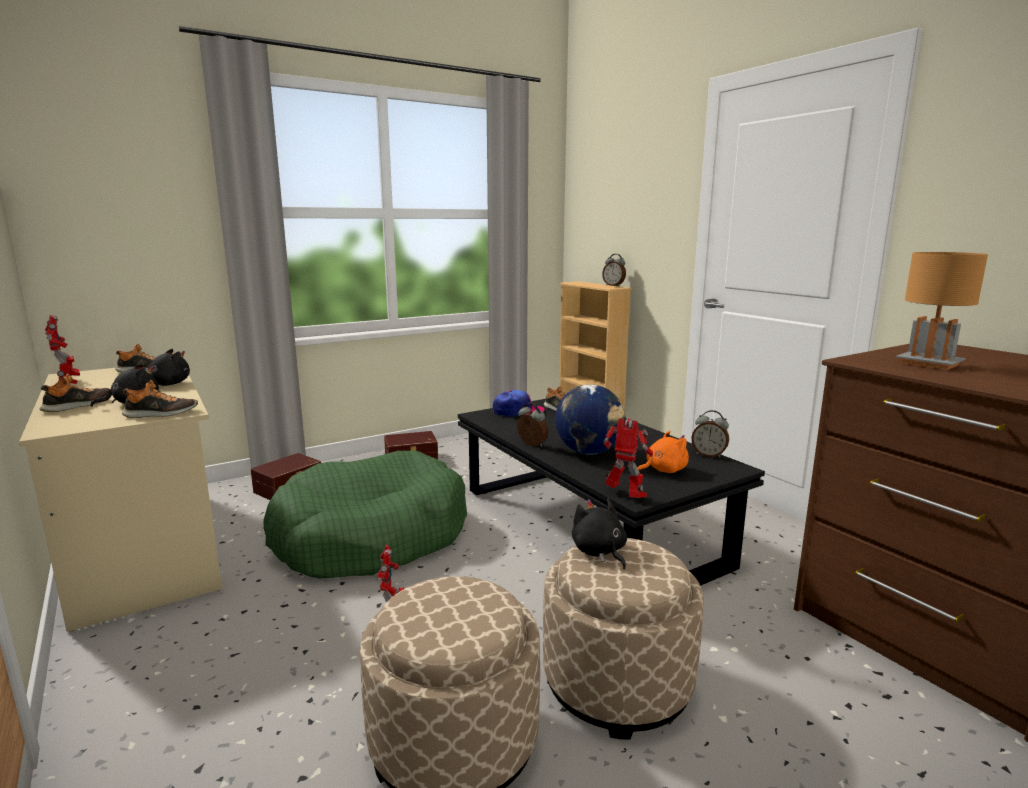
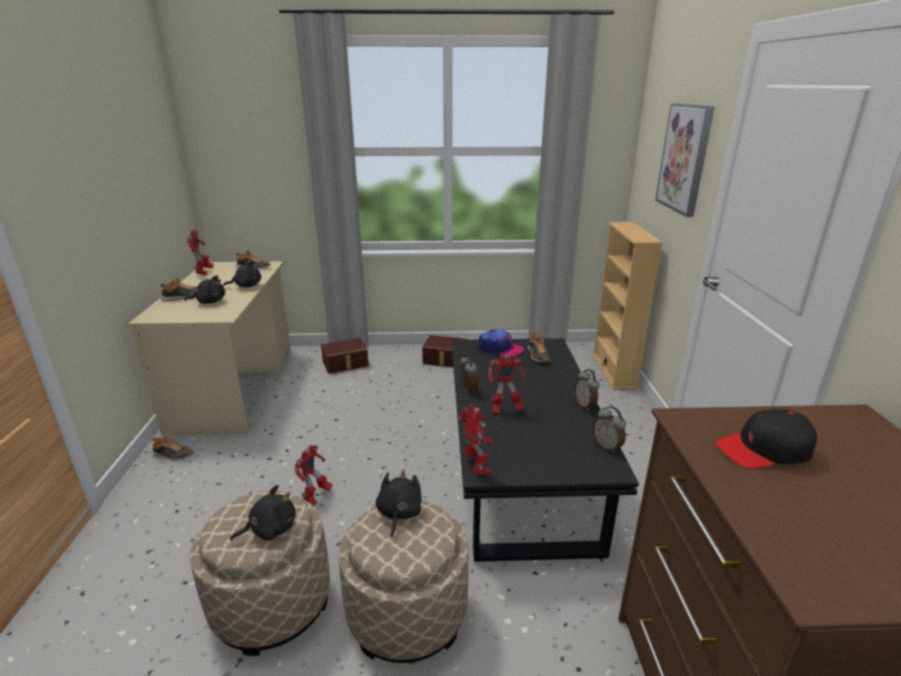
camera: 30 degrees right, 10 degrees up
shoe [122,380,198,418] -> shoe moved to [152,435,194,461]
green dog bed [263,451,467,579] -> none
globe [555,385,626,455] -> toy robot [488,354,525,414]
alarm clock [602,254,626,287] -> alarm clock moved to [574,369,600,411]
orange plush toy [637,431,689,473] -> none
brown table lamp [896,252,988,370] -> black cap [716,409,817,469]
none -> black plush toy [230,485,296,541]
none -> picture [655,103,715,217]

